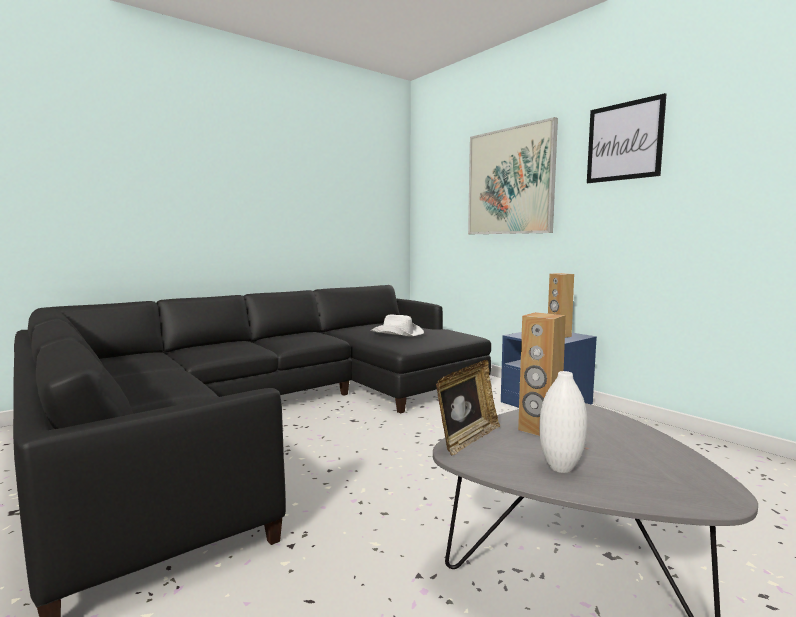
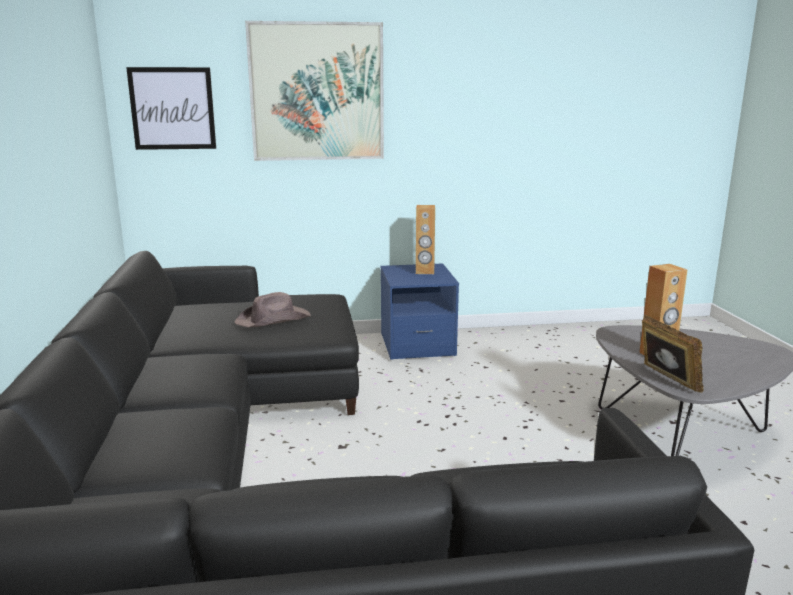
camera: 60 degrees left, 10 degrees up
white hat [371,315,424,336] -> brown hat [235,292,311,327]
white vase [539,371,587,473] -> none
picture [587,93,666,183] -> picture moved to [126,67,216,150]

